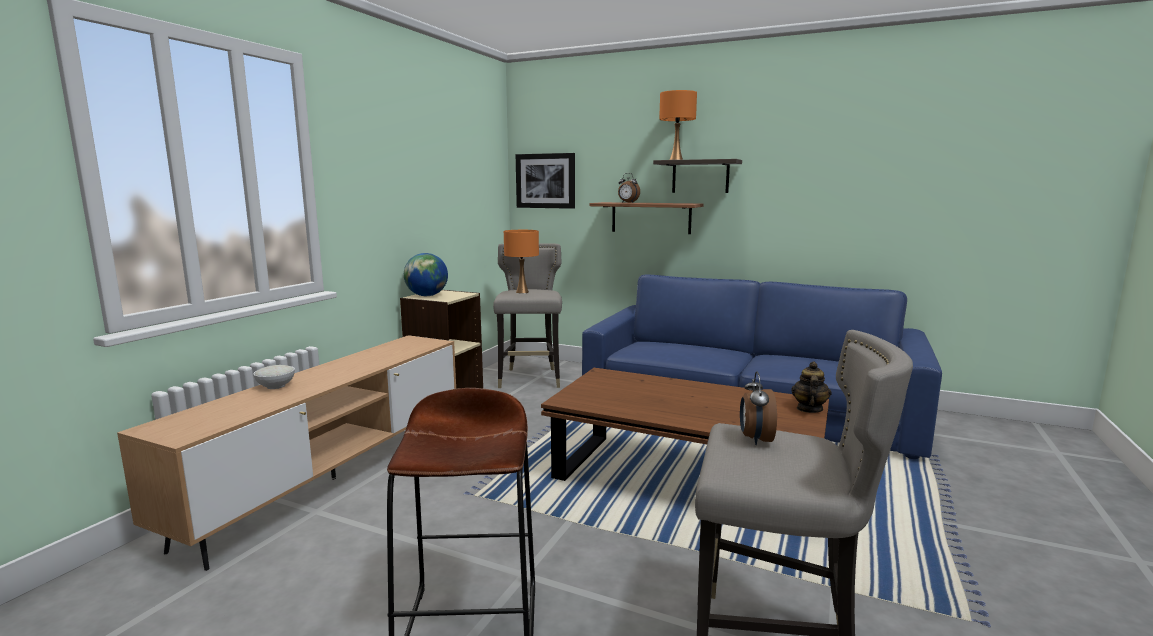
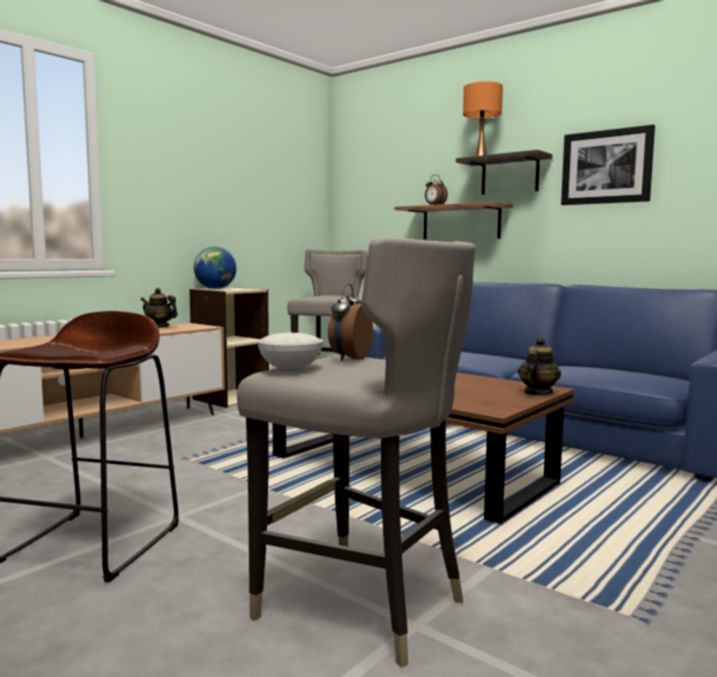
camera: 15 degrees right, 5 degrees down
white bowl [253,365,295,389] -> white bowl moved to [257,333,323,371]
orange table lamp [504,230,539,293] -> none
picture [516,153,575,209] -> picture moved to [561,125,655,205]
none -> teapot [141,288,178,328]

